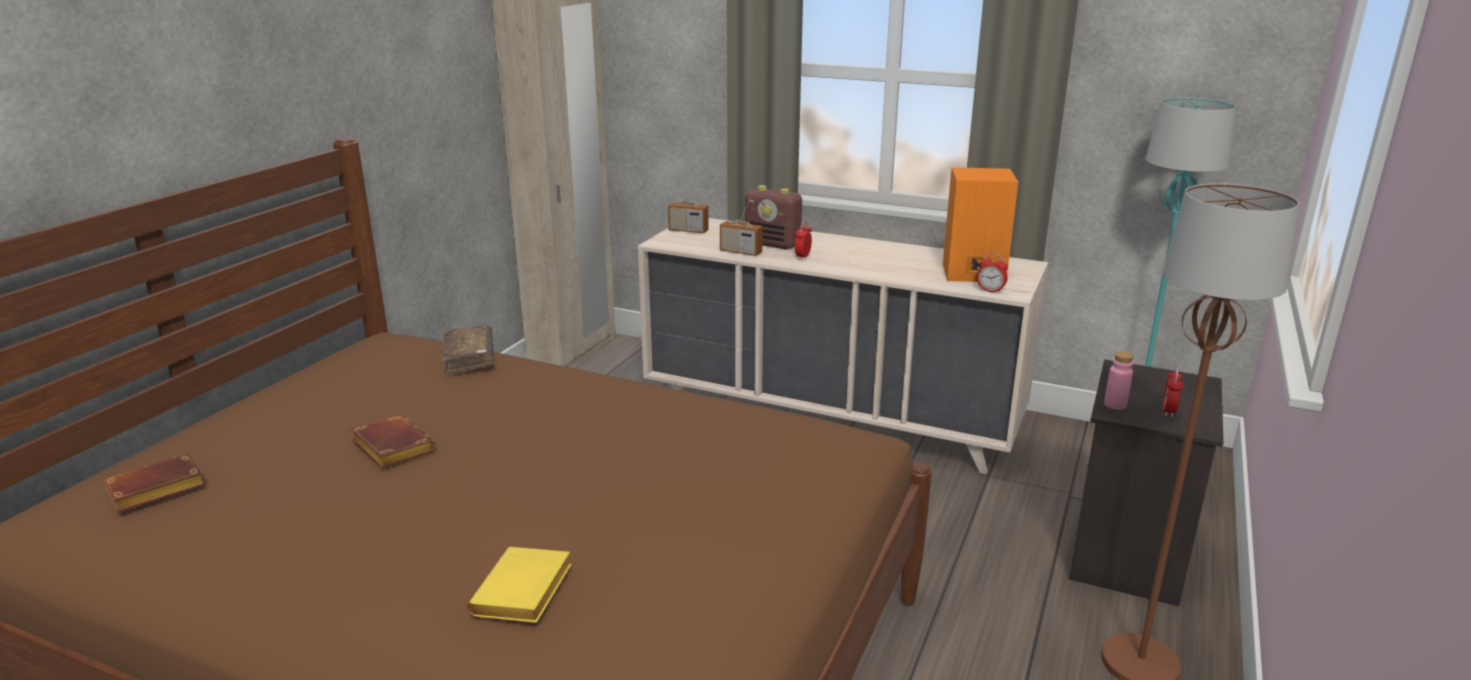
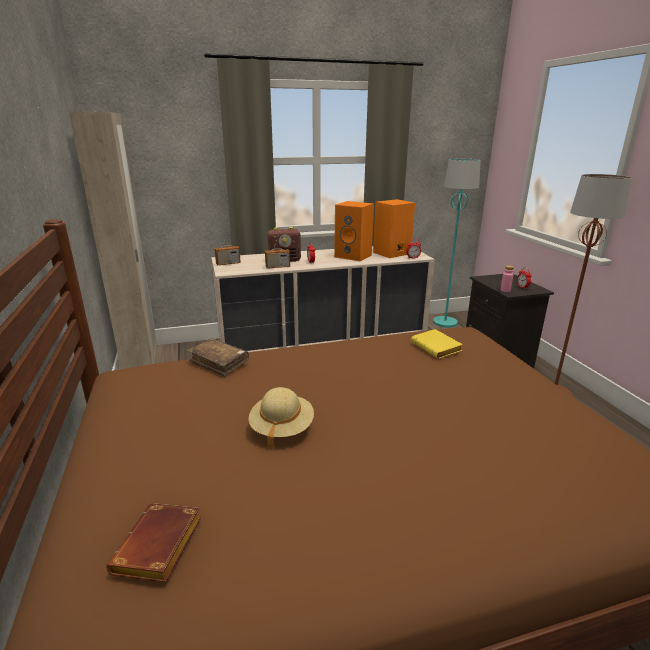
camera: 40 degrees left, 0 degrees up
brown book [350,415,436,468] -> beige hat [249,387,314,449]
yellow book [467,547,572,623] -> yellow book moved to [411,329,463,359]
none -> orange speaker [334,201,374,261]

